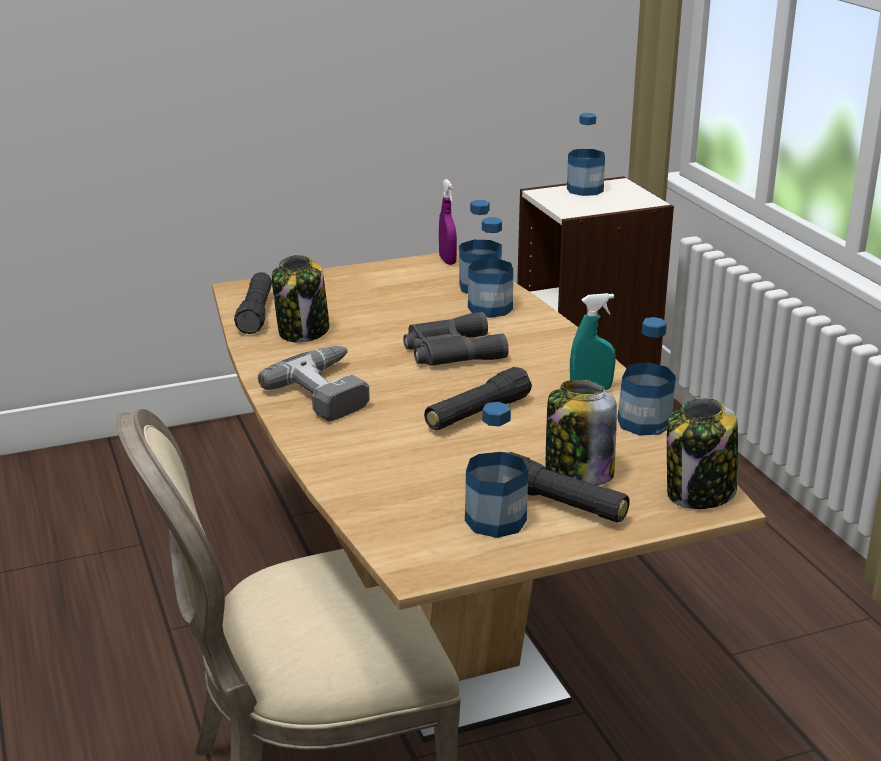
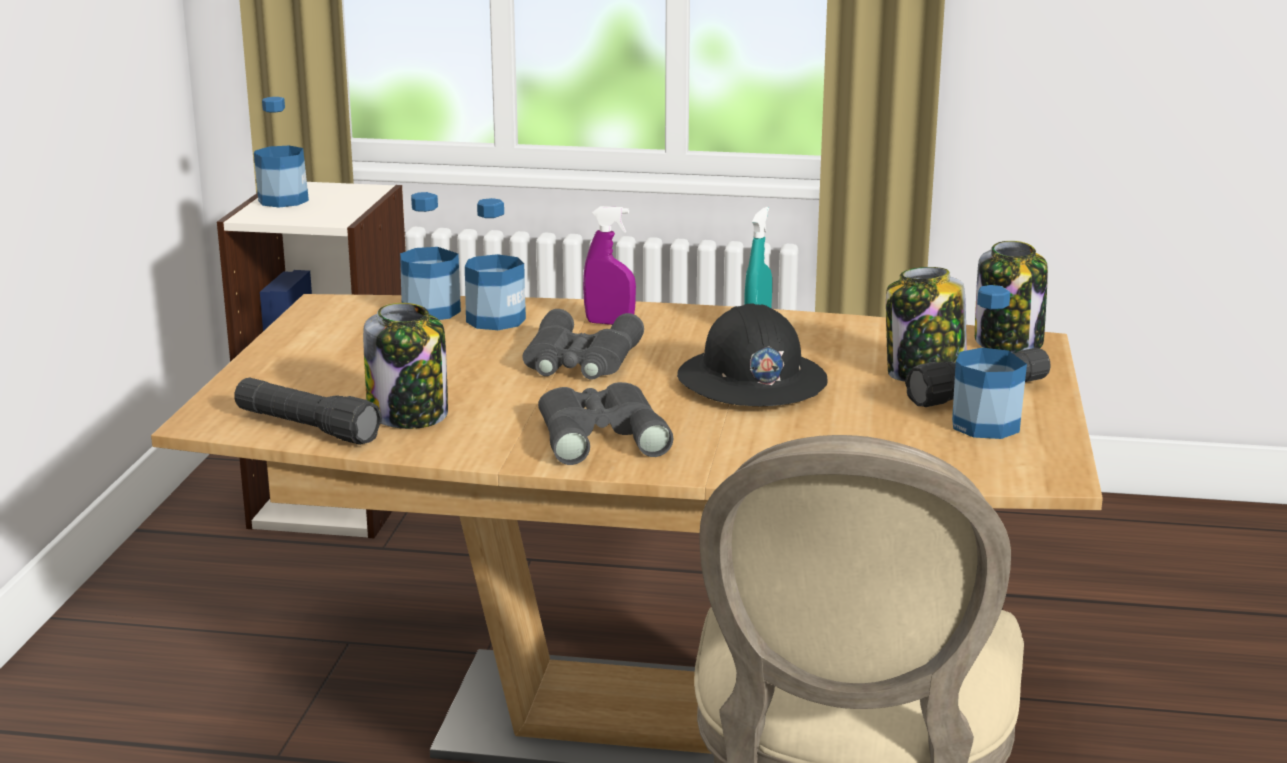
camera: 60 degrees left, 5 degrees down
power drill [258,346,370,421] -> grey binoculars [538,382,673,465]
black flashlight [424,367,532,431] -> black hard hat [677,304,828,407]
purple spray bottle [439,179,457,265] -> purple spray bottle moved to [583,206,636,325]
bottle [617,317,676,435] -> none

